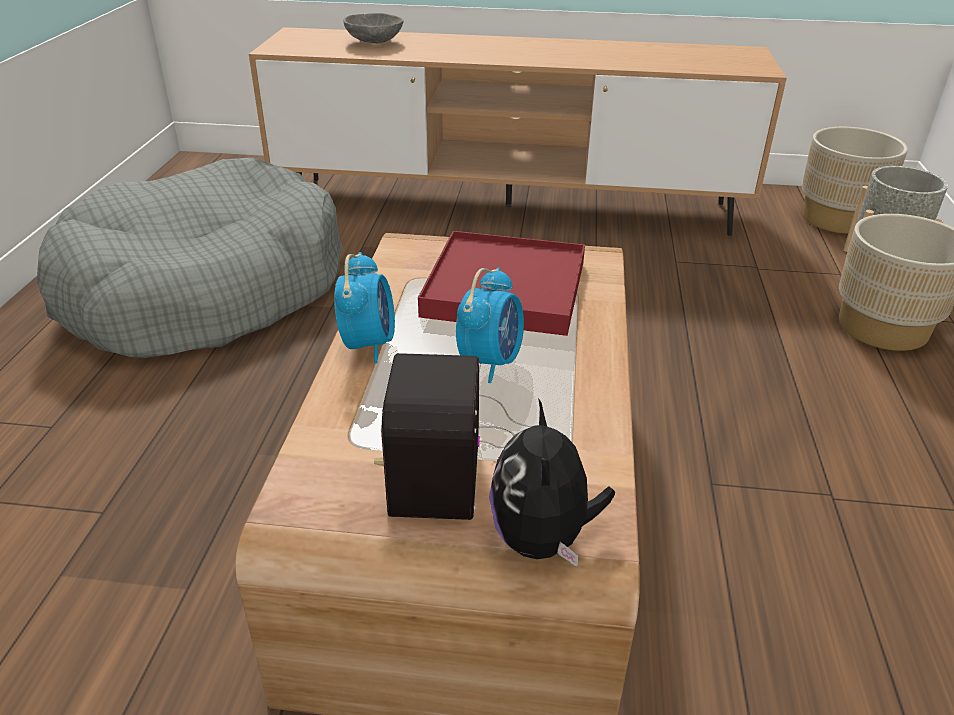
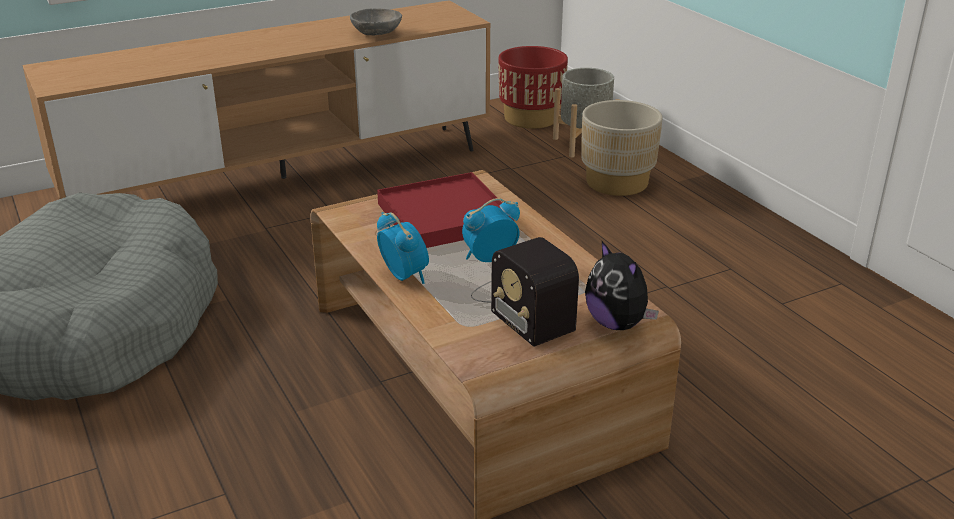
camera: 35 degrees left, 5 degrees down
grey bowl [343,13,403,43] -> grey bowl moved to [350,8,402,35]
alarm clock [456,267,524,383] -> alarm clock turned 105 degrees counterclockwise [462,198,520,262]
beige planter [802,127,908,234] -> red planter [499,46,568,129]

